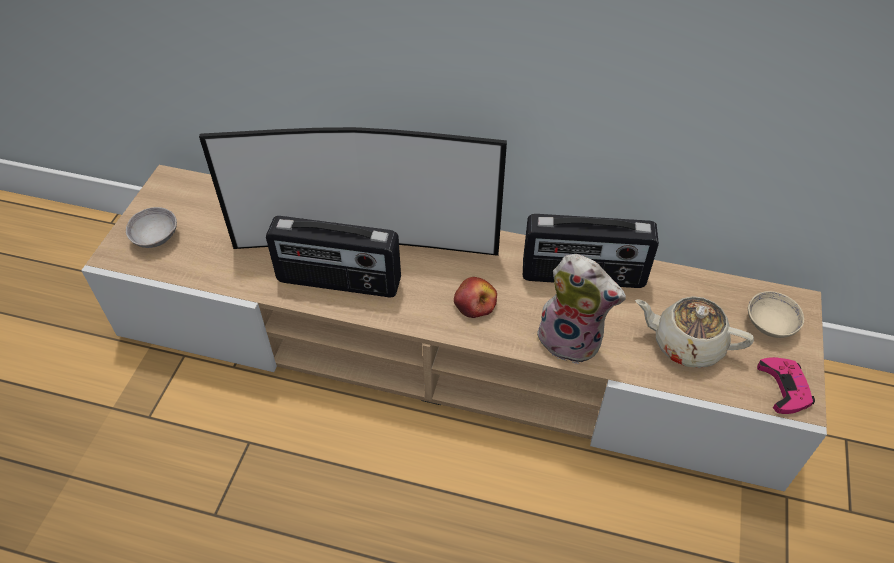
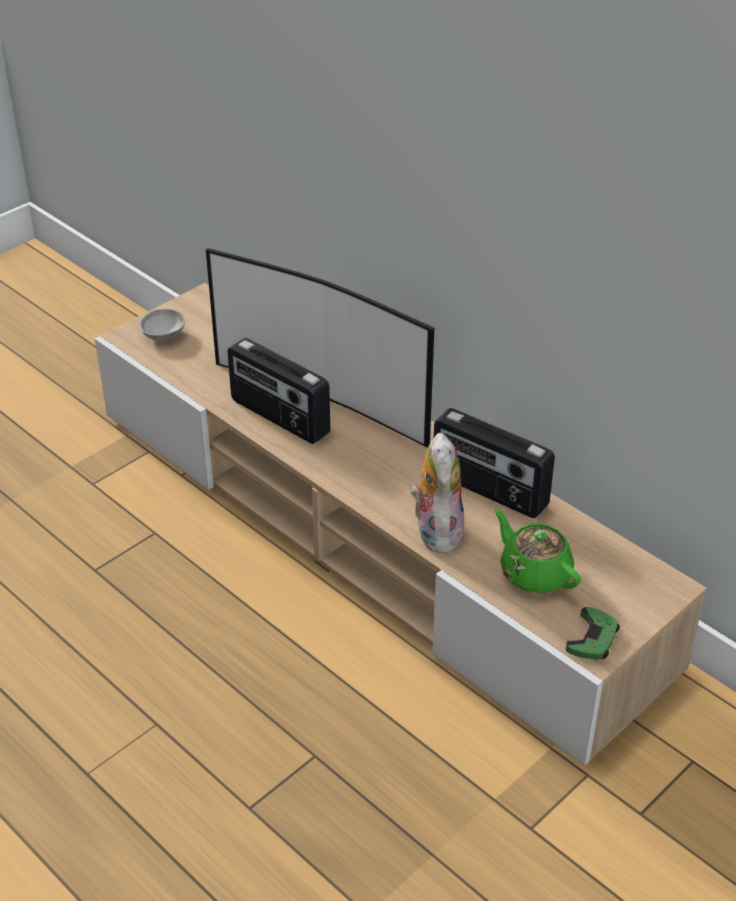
camera: 30 degrees right, 10 degrees down
apple [454,277,497,318] -> none
plush toy [534,254,626,364] -> plush toy turned 150 degrees counterclockwise [410,433,464,554]
beige teapot [635,296,754,368] -> green teapot [495,509,581,593]
beige bowl [748,291,804,338] -> none
pink game controller [757,357,815,414] -> green game controller [566,607,620,660]

